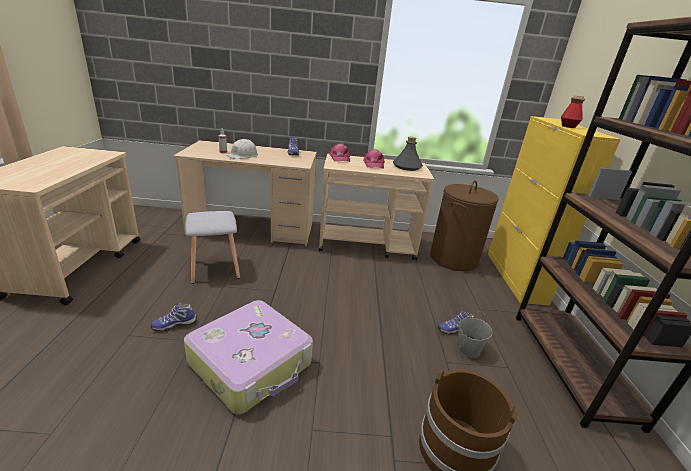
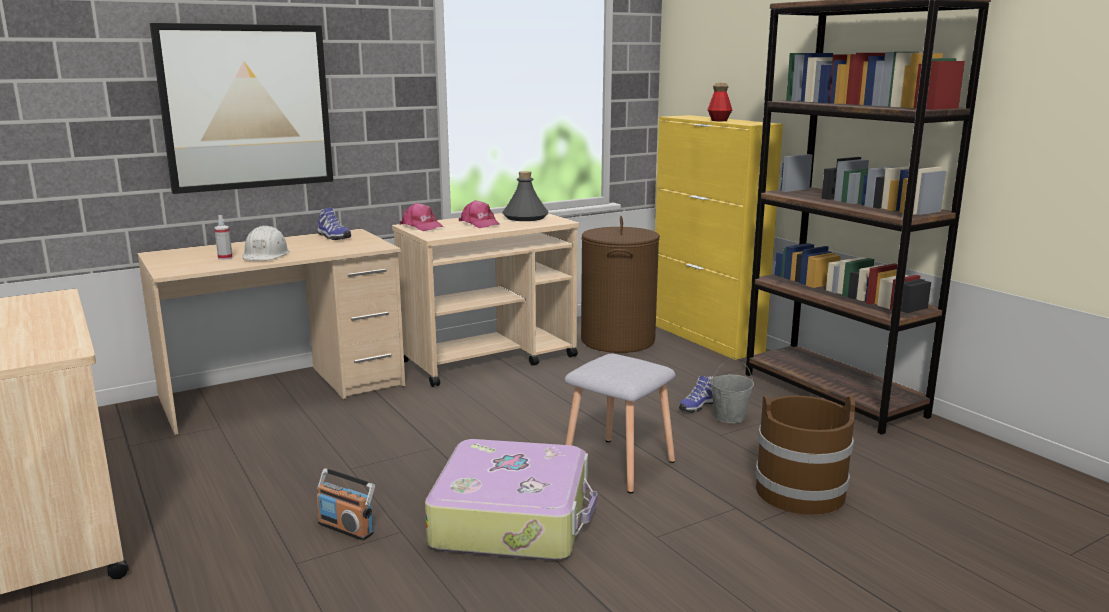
camera: 30 degrees left, 10 degrees down
shoe [151,303,197,332] -> radio [317,468,375,541]
grey stool [185,211,240,284] -> grey stool moved to [565,354,676,493]
none -> picture [150,23,333,194]

